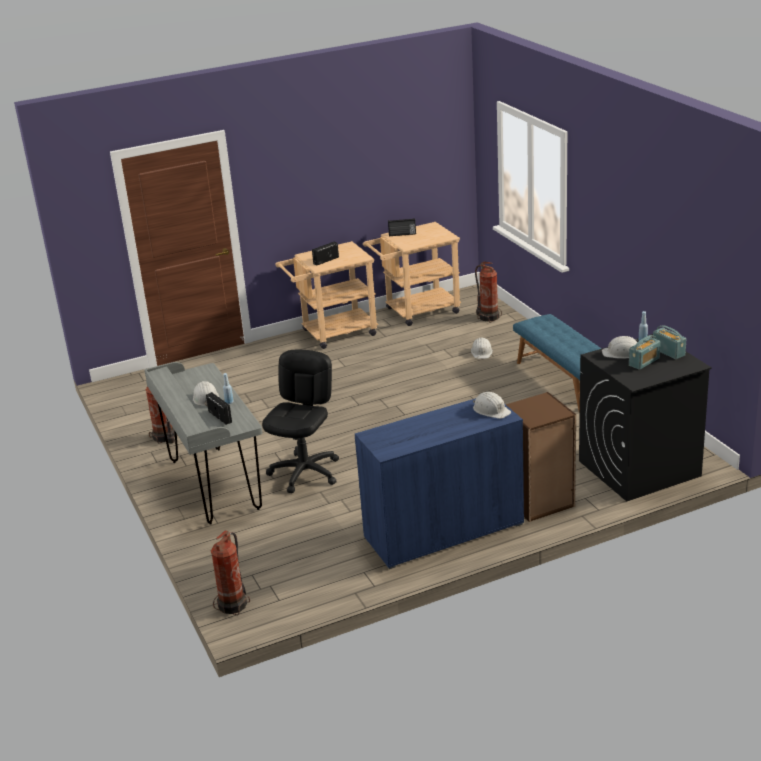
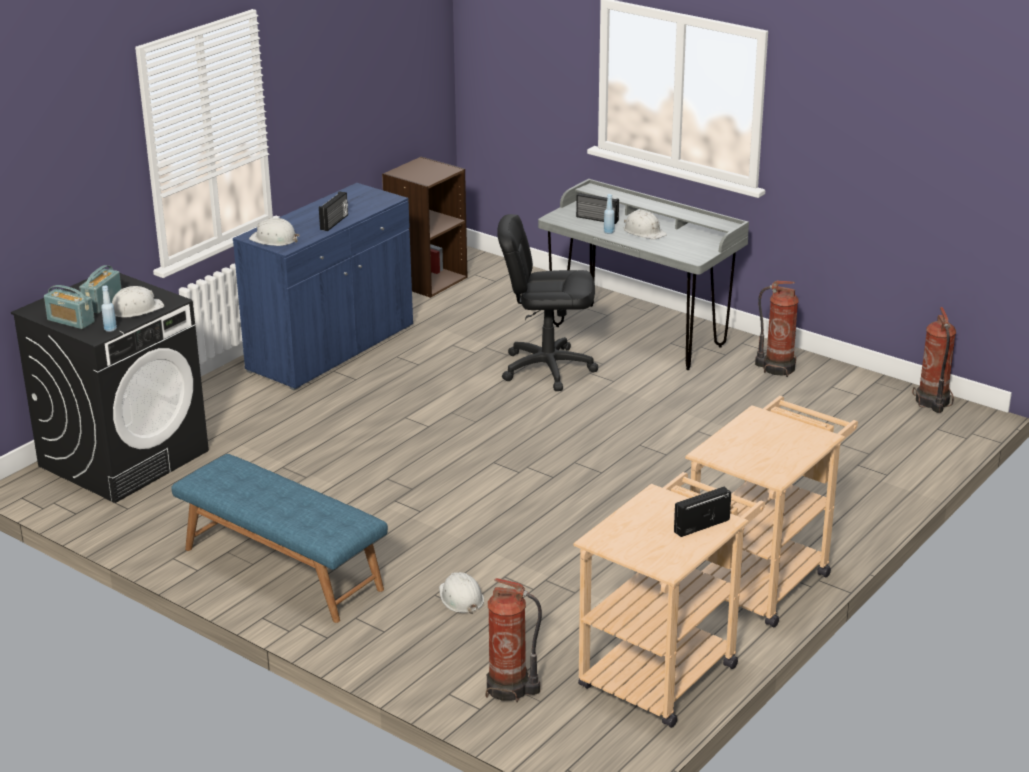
camera: 150 degrees right, 0 degrees up
fire extinguisher [211,531,250,615] -> fire extinguisher moved to [912,307,956,413]
black office chair [262,350,339,493] -> black office chair turned 105 degrees clockwise [497,214,598,391]
radio [312,242,339,266] -> radio moved to [319,191,348,231]
brown bookcase [506,392,576,522] -> brown bookcase moved to [382,157,468,298]

